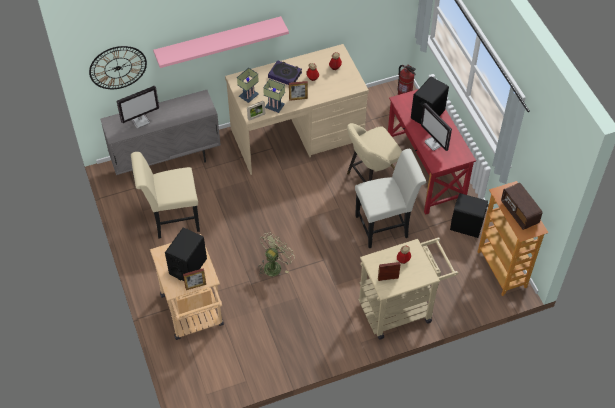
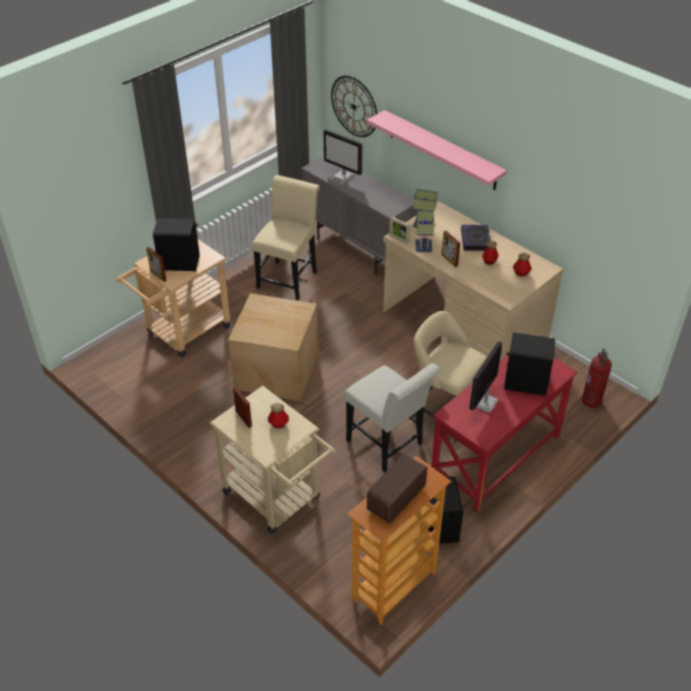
camera: 65 degrees right, 10 degrees down
beige chair [131,152,200,239] -> beige chair turned 60 degrees clockwise [252,175,320,300]
green fan [258,232,294,276] -> cardboard box [228,293,318,401]

